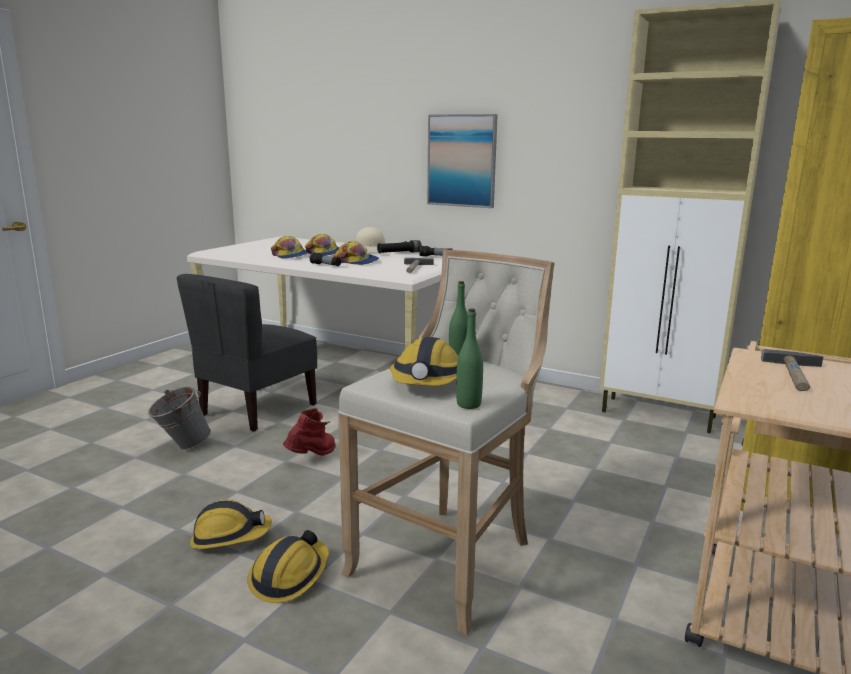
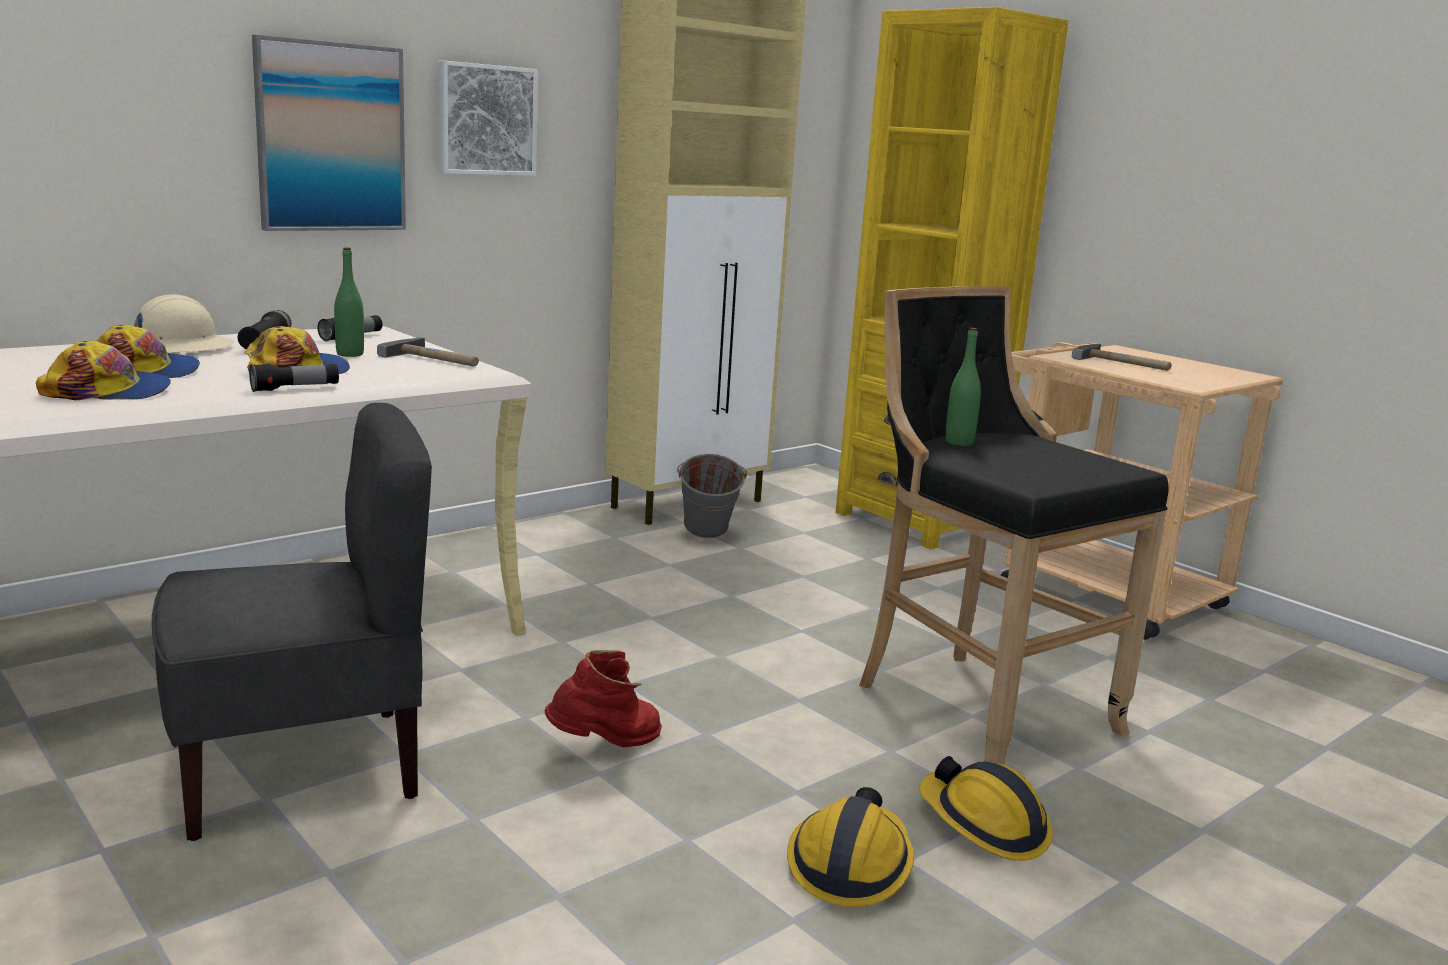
camera: 70 degrees left, 0 degrees up
grey bucket [148,386,211,450] -> grey bucket moved to [677,454,747,538]
grey chair [177,274,317,432] -> grey chair turned 75 degrees counterclockwise [152,403,432,841]
red boot [283,408,336,456] -> red boot turned 90 degrees clockwise [545,650,662,748]
beige stool [338,250,555,635] -> black stool [859,286,1169,765]
hard hat [390,337,458,386] -> none
green bottle [456,308,483,409] -> green bottle moved to [334,247,364,357]
none -> picture [438,61,538,176]

